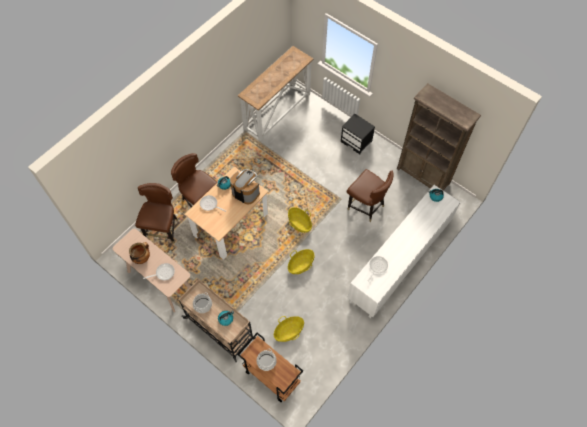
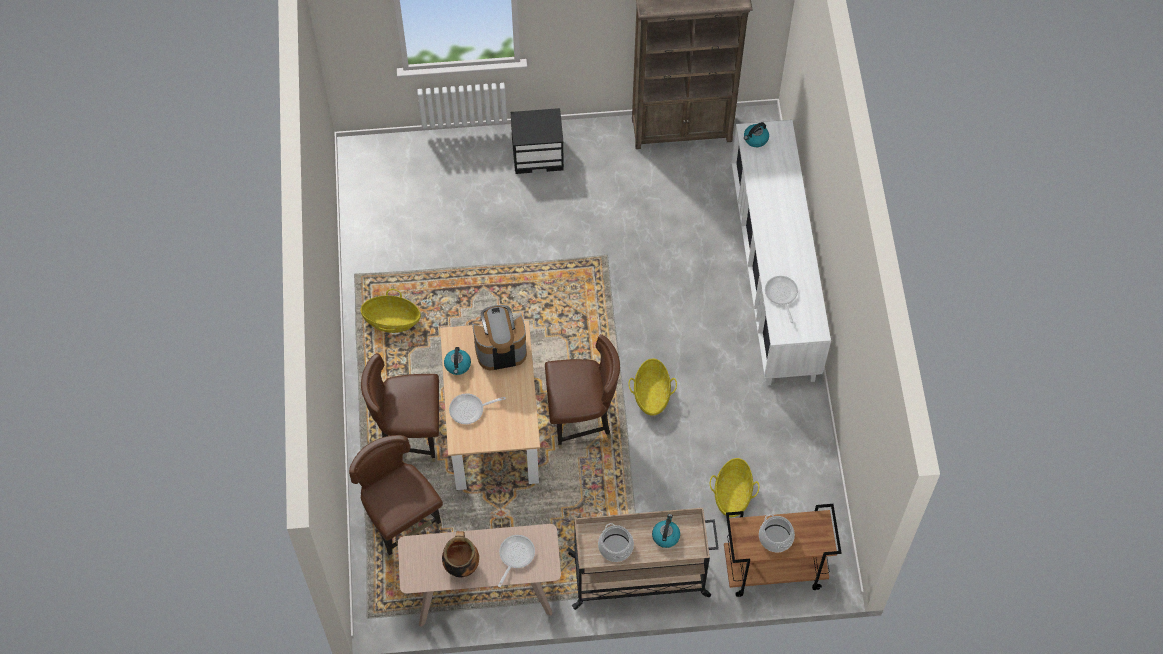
camera: 45 degrees left, 0 degrees up
console table [238,46,313,141] -> none
basket [288,207,312,233] -> basket moved to [360,289,421,333]
brown chair [347,169,394,222] -> brown chair moved to [545,334,620,449]

